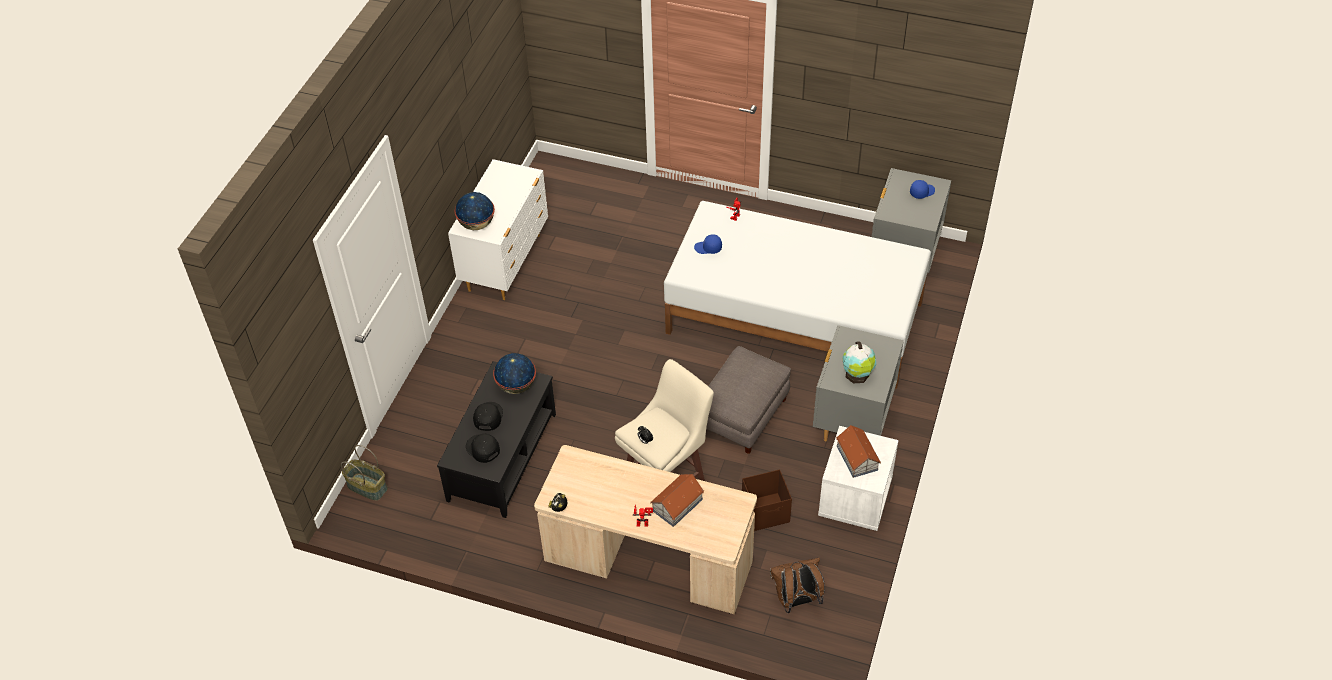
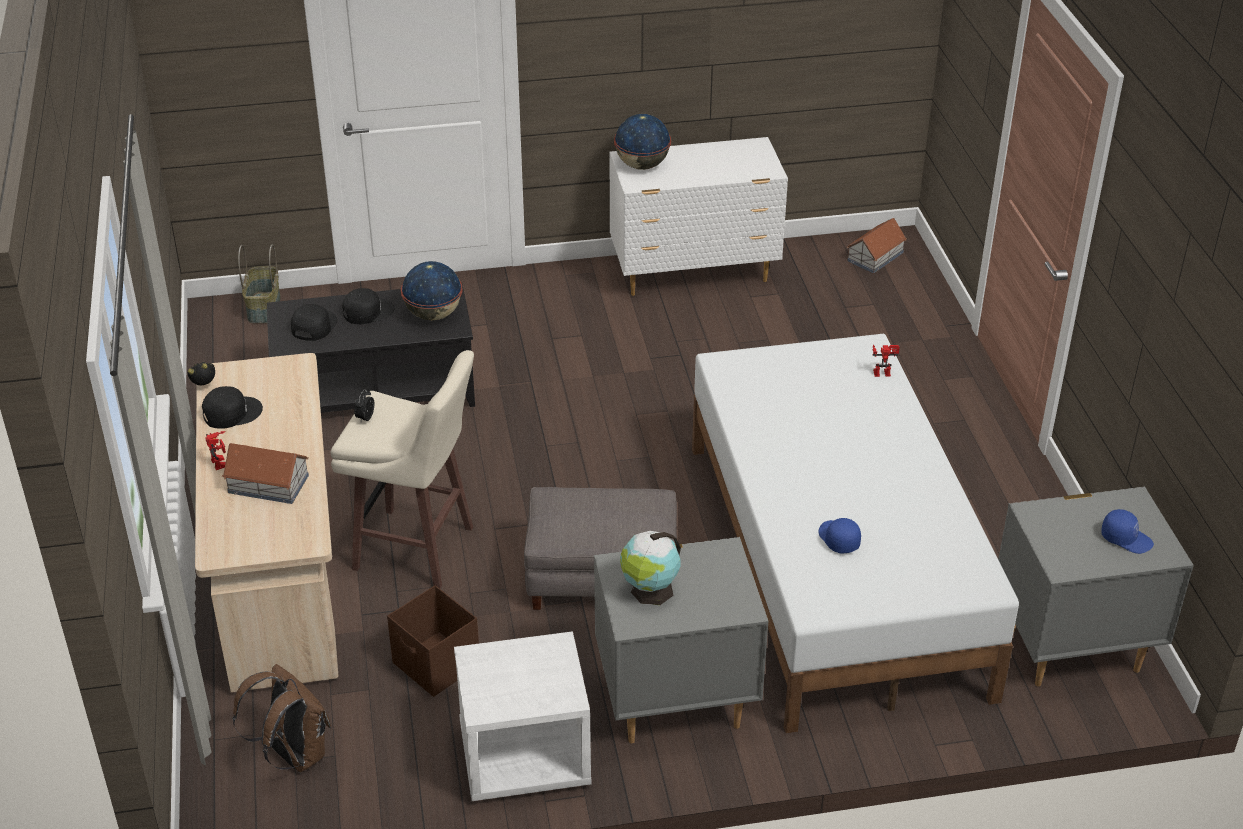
camera: 60 degrees right, 10 degrees down
blue cap [694,234,722,254] -> blue cap moved to [818,518,861,553]
toy house [836,425,881,478] -> toy house moved to [847,218,907,273]
none -> black cap [202,386,263,429]

